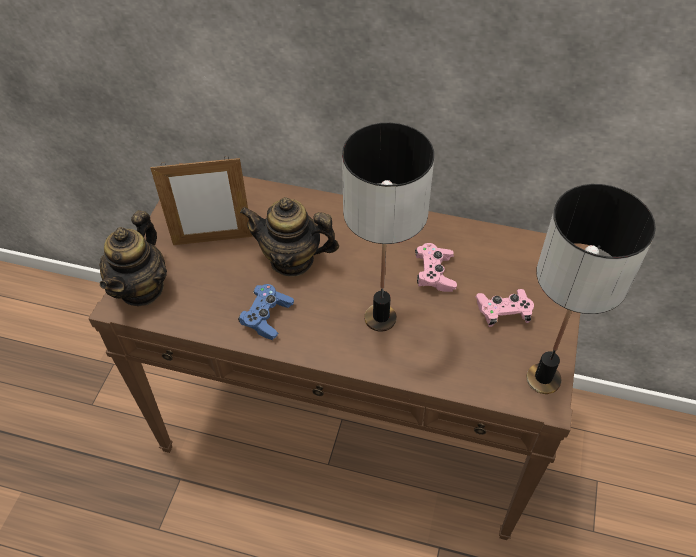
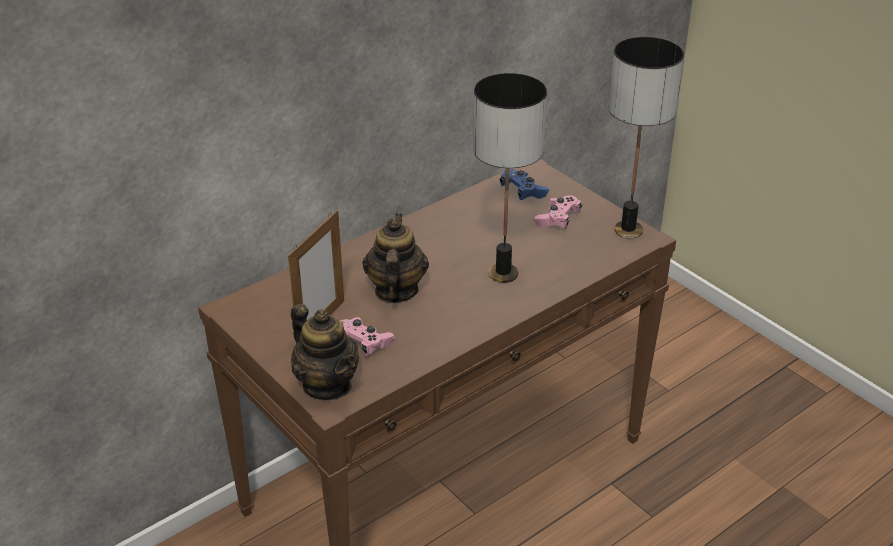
camera: 55 degrees left, 15 degrees down
blue game controller [238,284,294,340] -> blue game controller moved to [500,169,549,200]
teapot [240,197,339,277] -> teapot turned 135 degrees clockwise [362,213,429,303]
pink game controller [415,243,457,292] -> pink game controller moved to [340,317,395,357]

